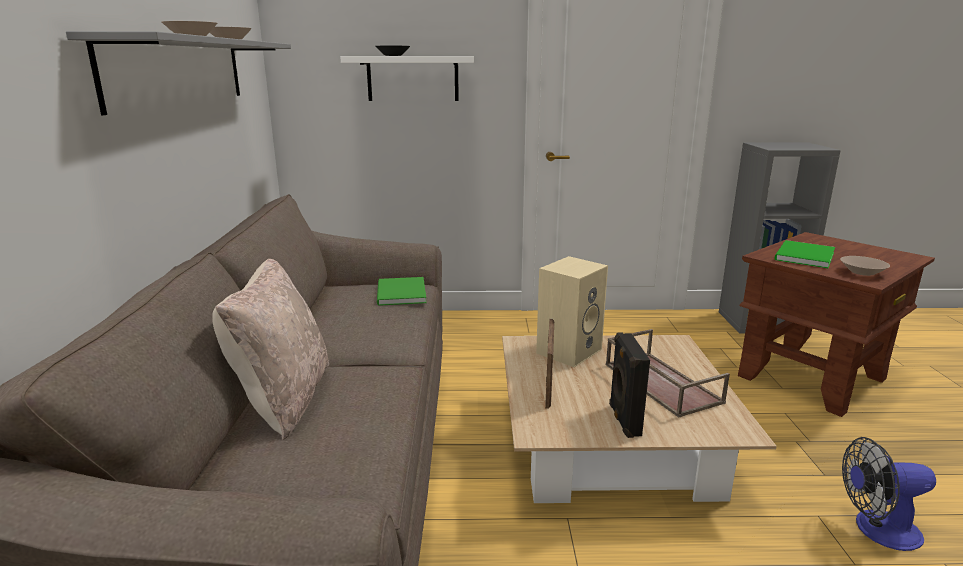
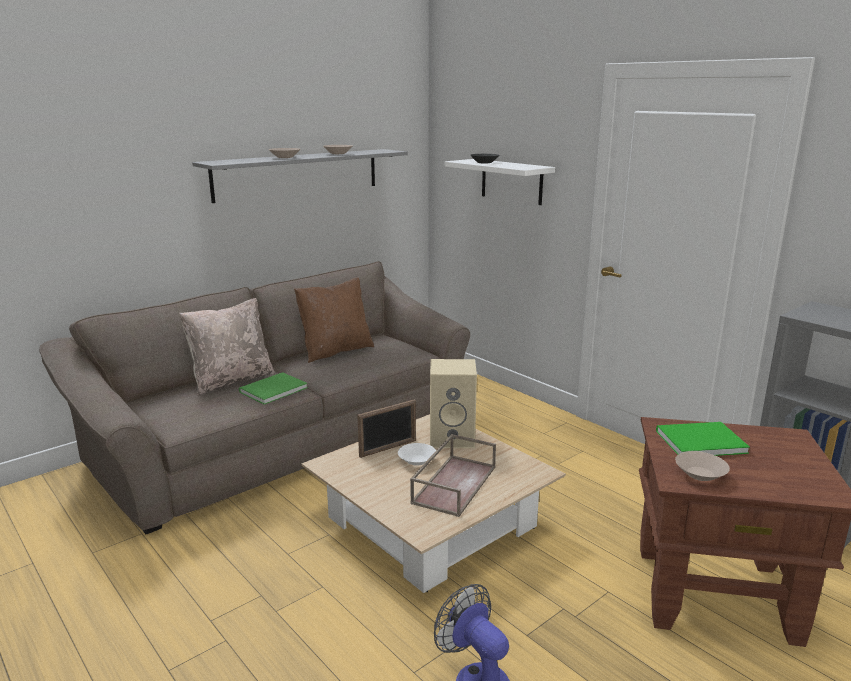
camera: 50 degrees right, 0 degrees up
green book [377,277,426,306] -> green book moved to [239,372,308,404]
black speaker [609,332,650,438] -> none
none -> brown pillow [294,278,374,363]
none -> white bowl [398,443,436,466]

